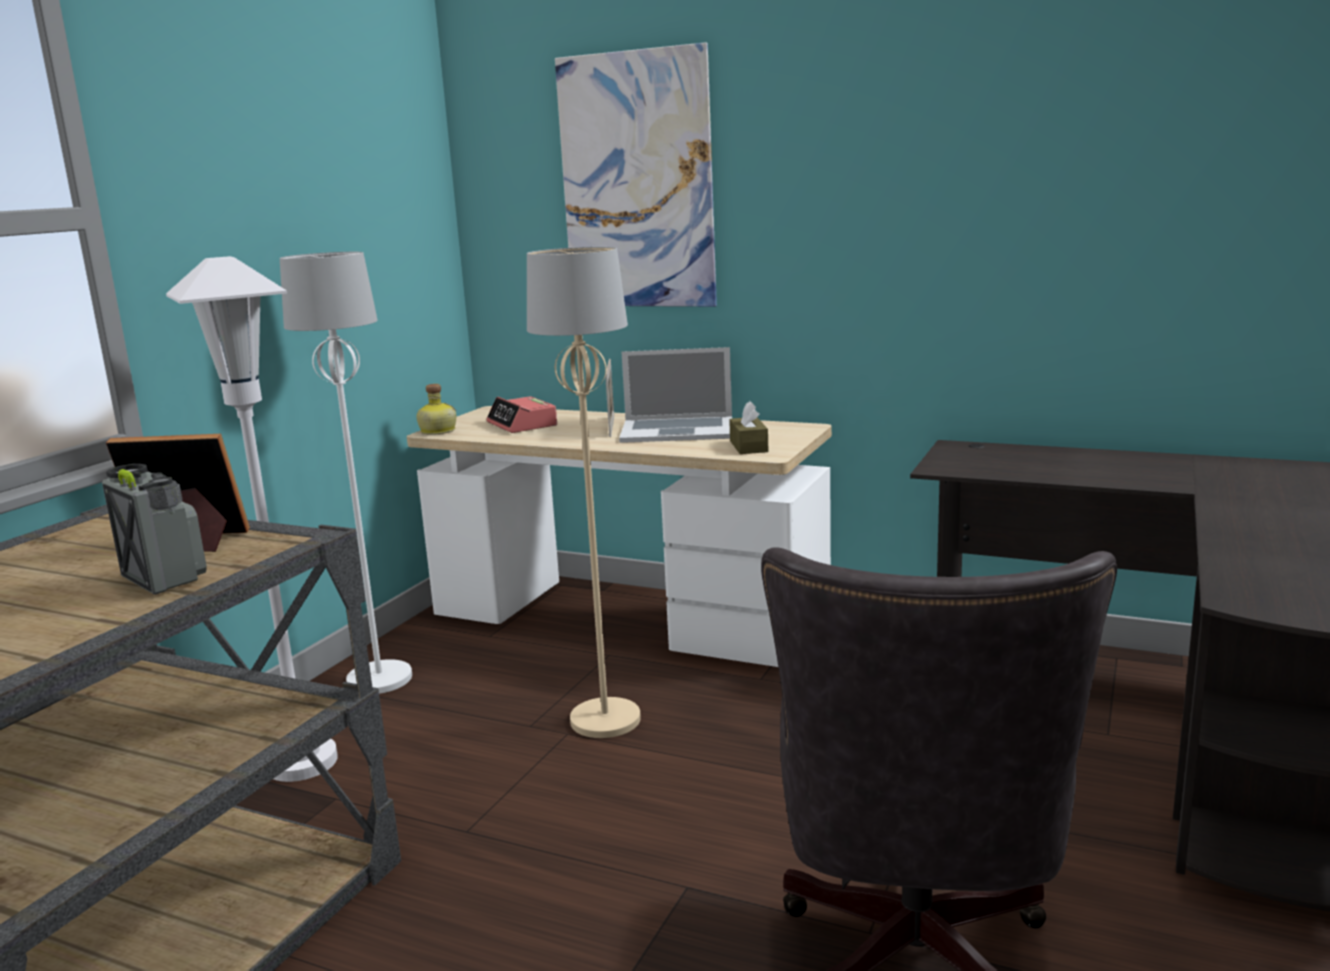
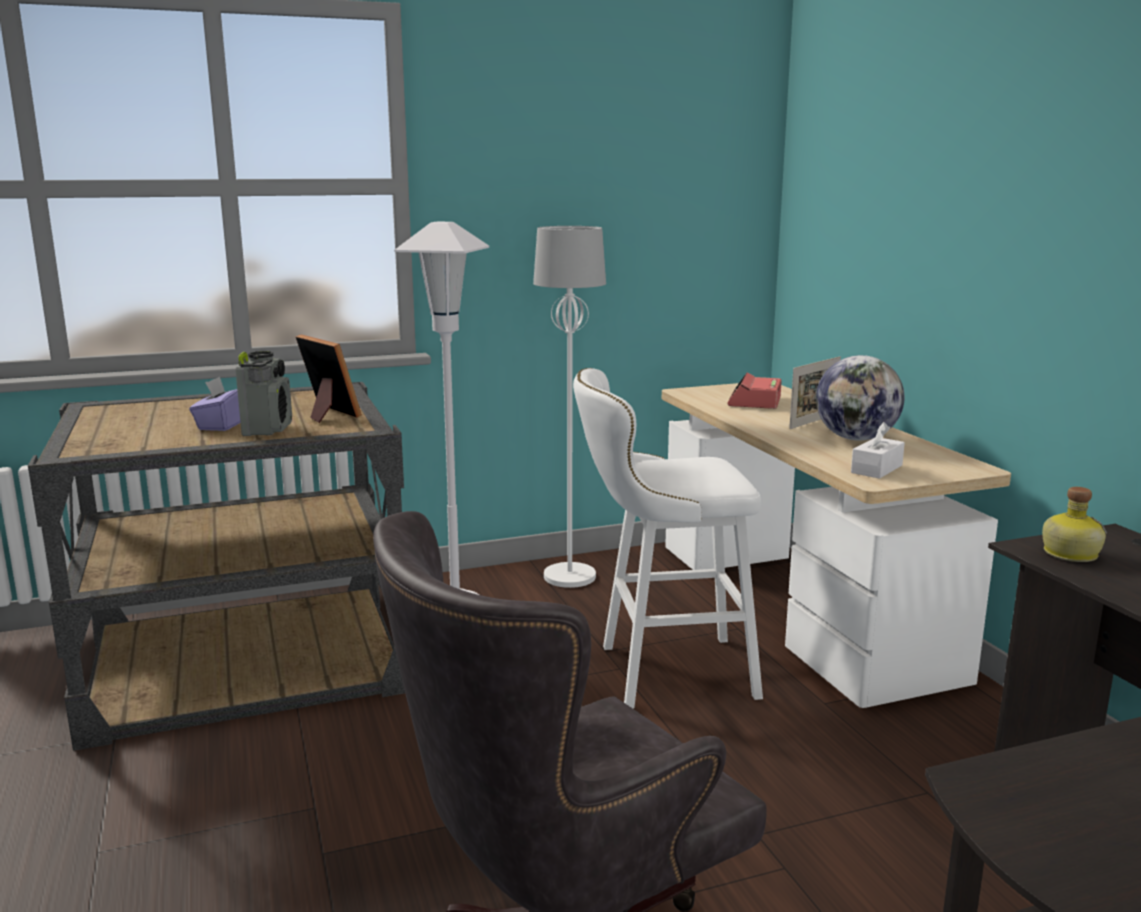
camera: 45 degrees right, 0 degrees up
bottle [416,384,456,435] -> bottle moved to [1042,487,1107,562]
beige floor lamp [527,247,641,738] -> white stool [573,368,763,709]
picture [555,42,717,307] -> none
laptop [619,347,732,443] -> globe [816,355,904,441]
brown tissue box [729,401,769,454] -> white tissue box [851,422,905,479]
none -> purple tissue box [189,376,241,431]

